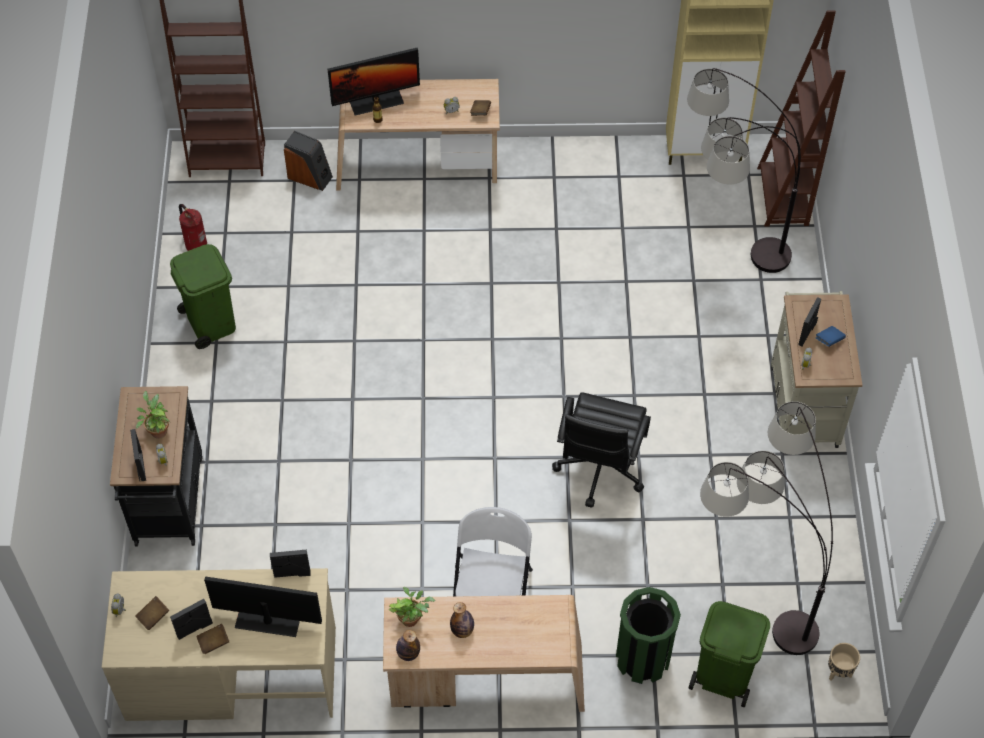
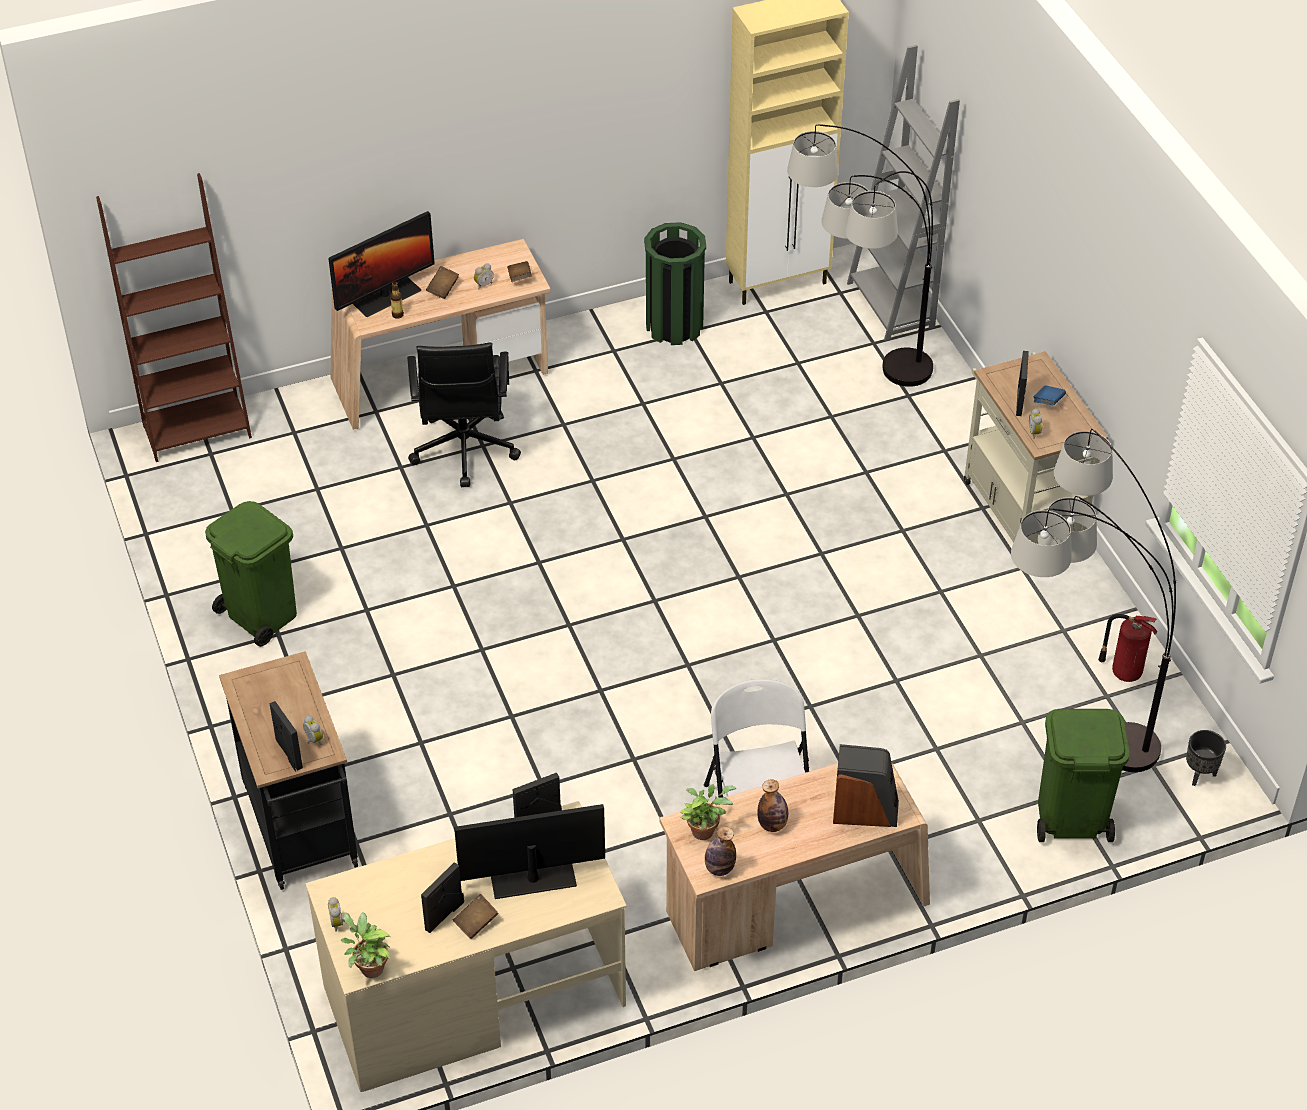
camera: 20 degrees left, 10 degrees down
brown book [135,596,169,630] -> brown book moved to [426,266,459,299]
potted plant [136,391,170,439] -> potted plant moved to [341,912,390,978]
fire extinguisher [179,204,207,251] -> fire extinguisher moved to [1098,614,1157,682]
speaker [284,131,333,191] -> speaker moved to [833,744,899,827]
black office chair [552,392,651,508] -> black office chair moved to [407,342,521,487]
green trash can [616,587,681,684] -> green trash can moved to [644,222,706,345]
brown bookcase [757,10,845,226] -> grey bookcase [847,45,960,341]
beige planter [828,643,860,681] -> black planter [1186,730,1226,786]

